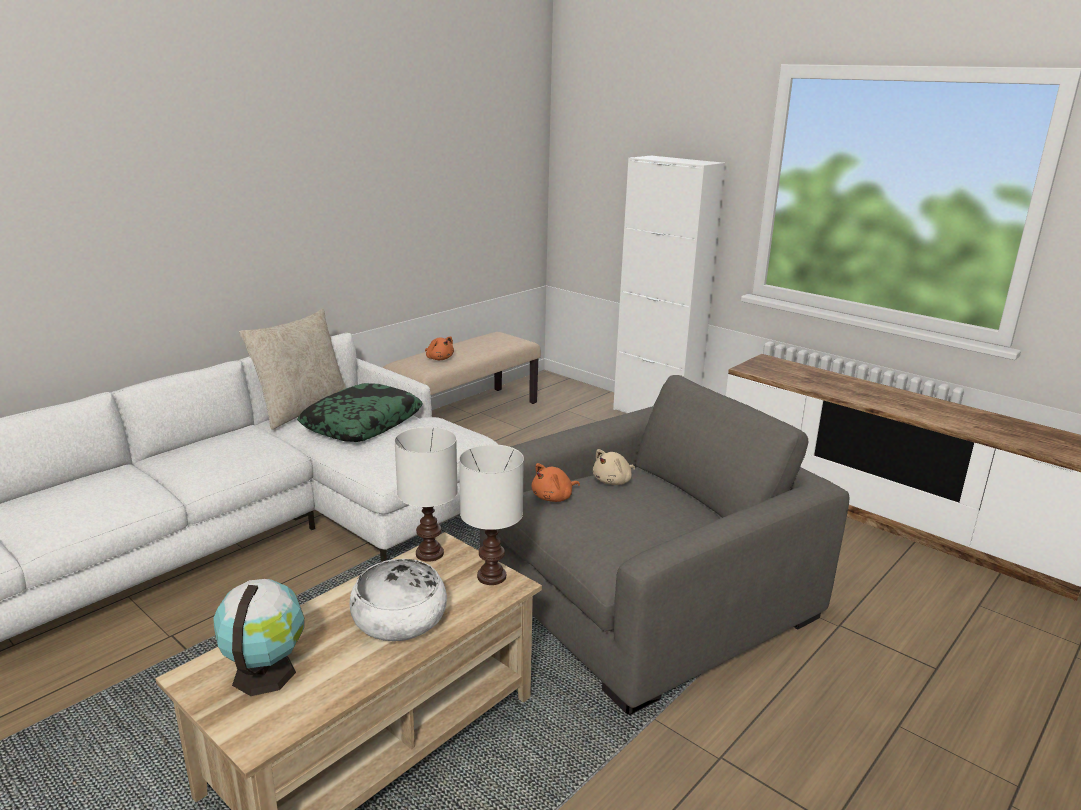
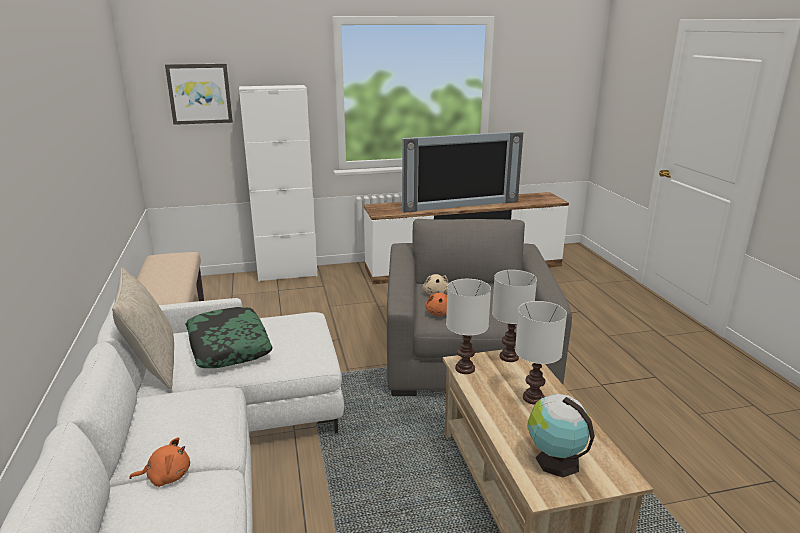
camera: 55 degrees left, 0 degrees up
white bowl [350,559,447,641] -> white table lamp [515,301,567,405]
orange plush toy [425,336,454,360] -> orange plush toy moved to [129,437,190,487]
none -> picture [165,64,233,125]
none -> television [402,131,523,213]

